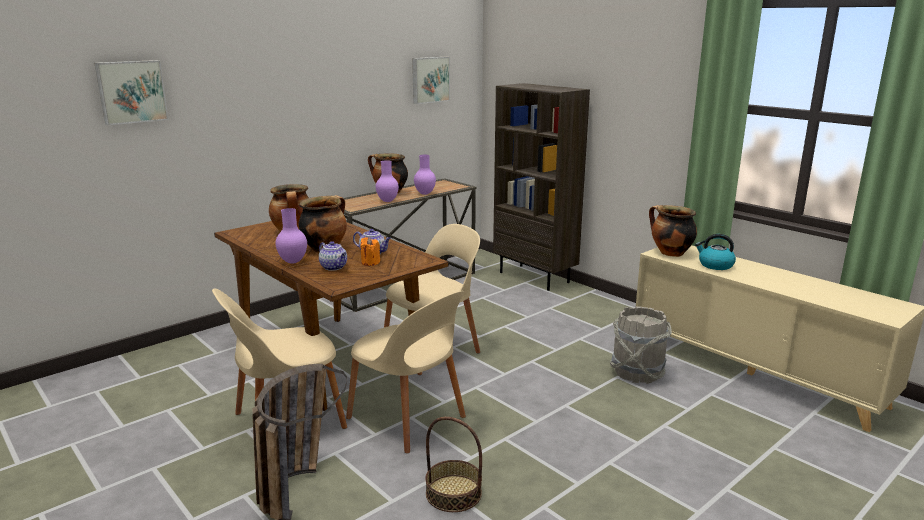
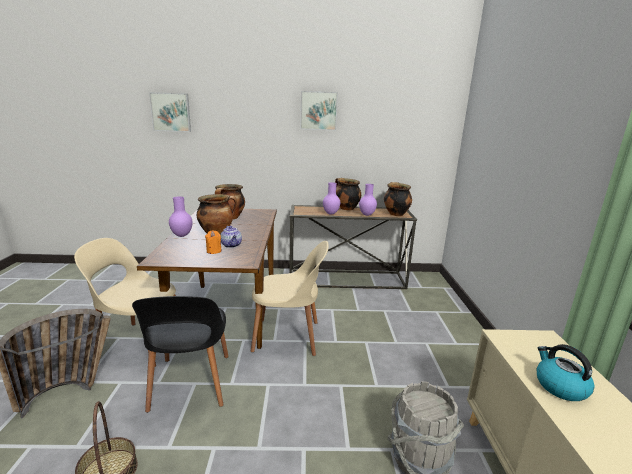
camera: 40 degrees right, 0 degrees up
teapot [319,241,347,271] -> none
beige chair [346,291,466,453] -> black chair [132,296,229,413]
picture [412,57,450,104] -> picture moved to [300,91,338,130]
brown bookcase [493,83,590,291] -> none
cooking pot [649,205,697,257] -> cooking pot moved to [384,182,412,216]

